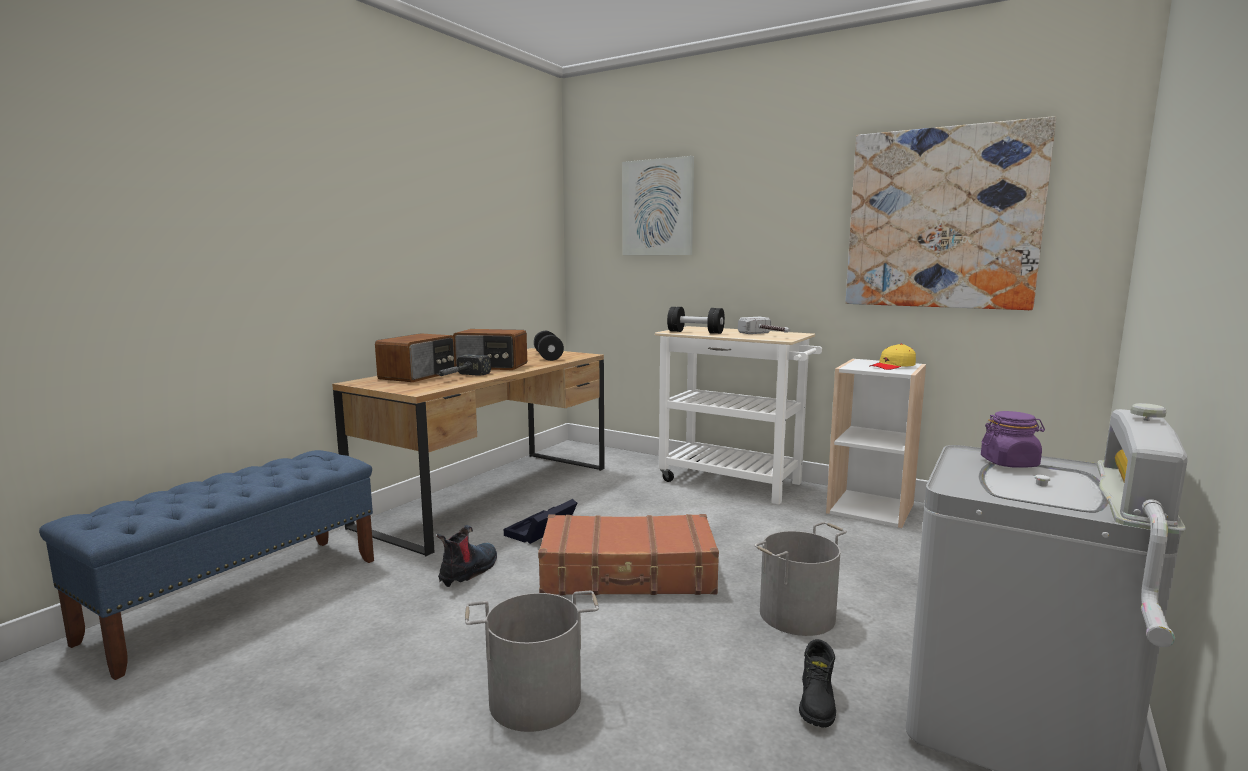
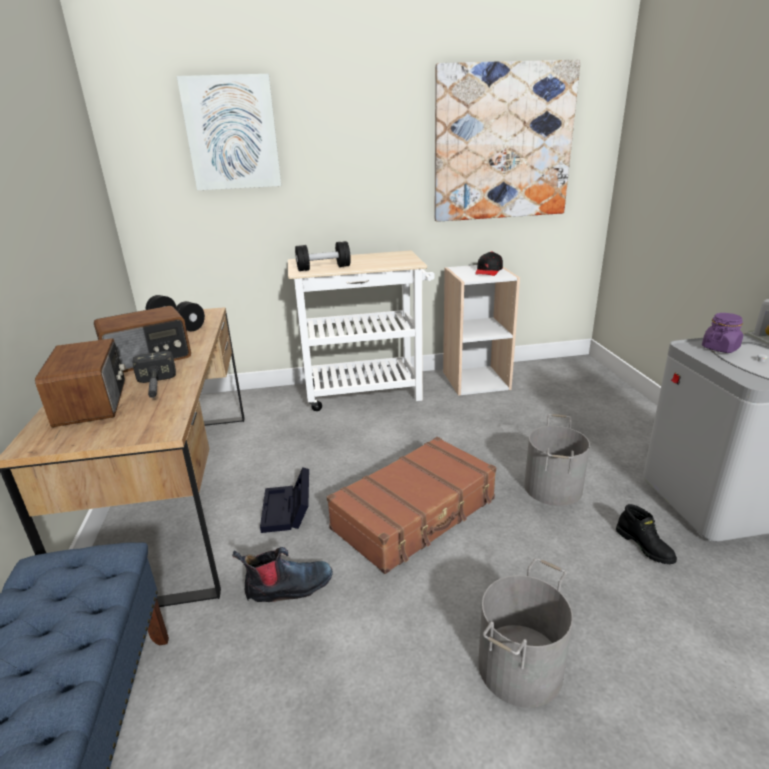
camera: 40 degrees left, 15 degrees up
boot [437,525,497,587] -> boot turned 90 degrees clockwise [232,547,333,602]
hammer [738,317,790,334] -> none
yellow cap [869,344,916,370] -> black cap [475,251,503,276]

